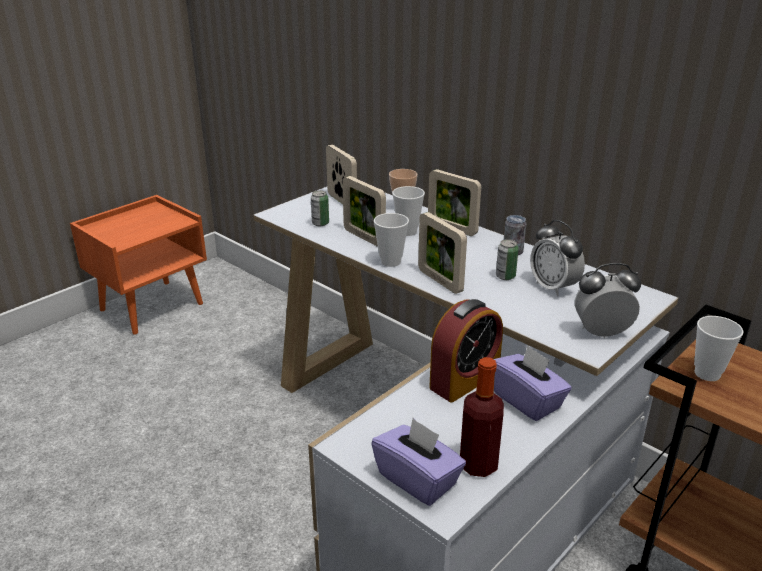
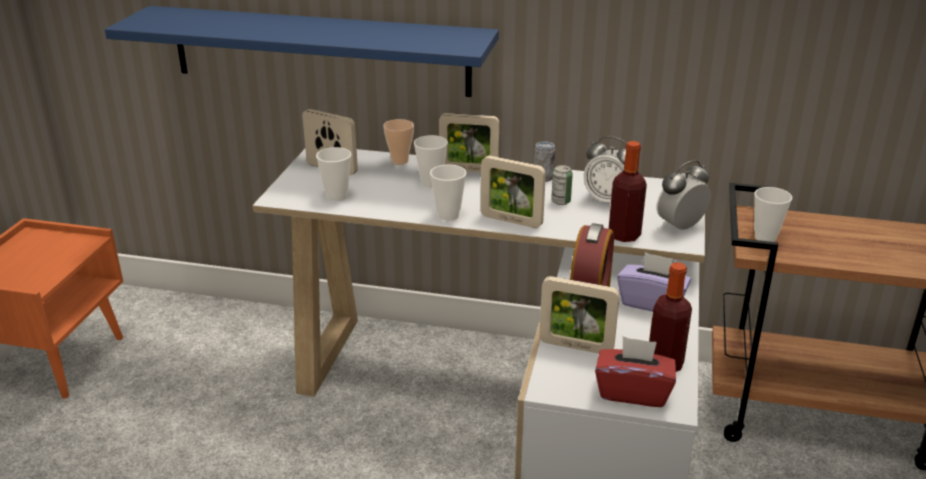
camera: 30 degrees left, 0 degrees up
can [311,190,329,226] -> cup [316,147,352,201]
picture frame [342,176,386,247] -> picture frame moved to [539,276,620,354]
purple tissue box [371,418,466,506] -> red tissue box [595,336,676,407]
none -> blue shelf [105,6,499,97]
none -> bottle [609,141,647,242]

